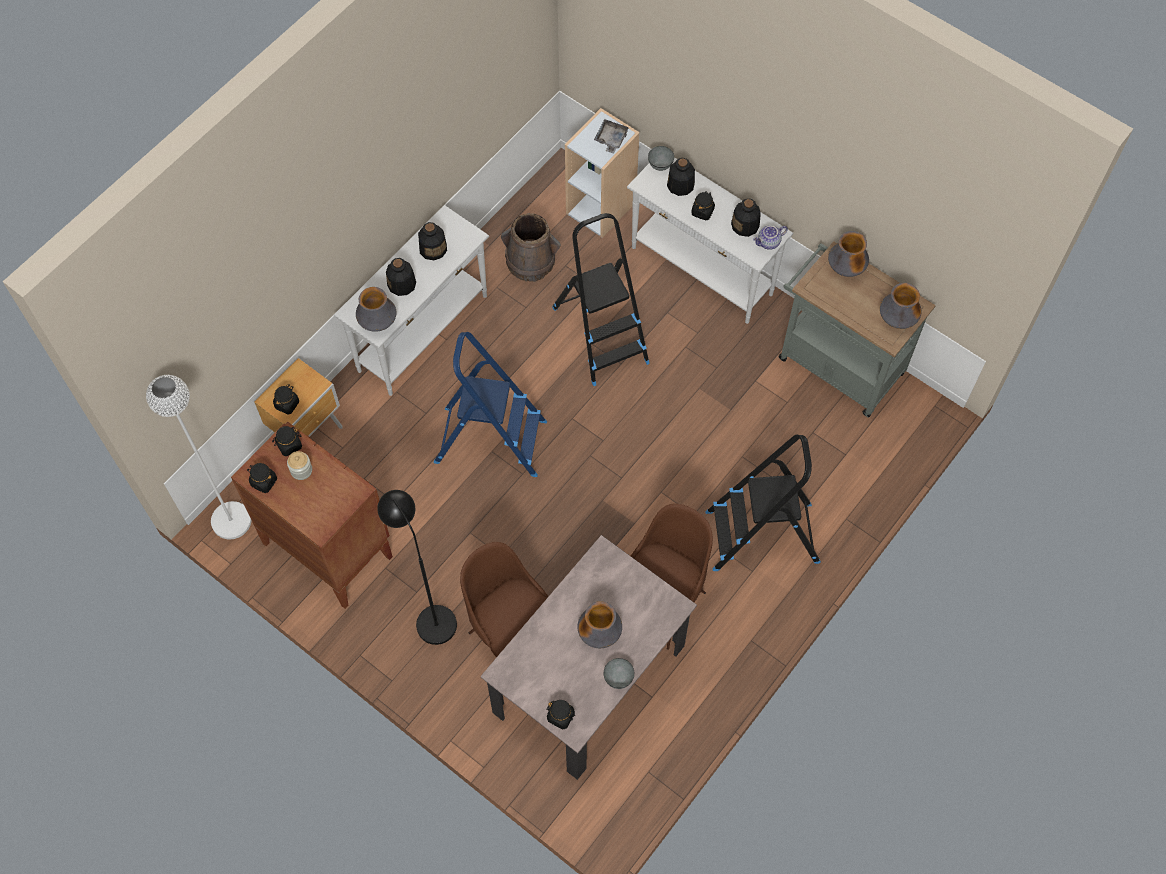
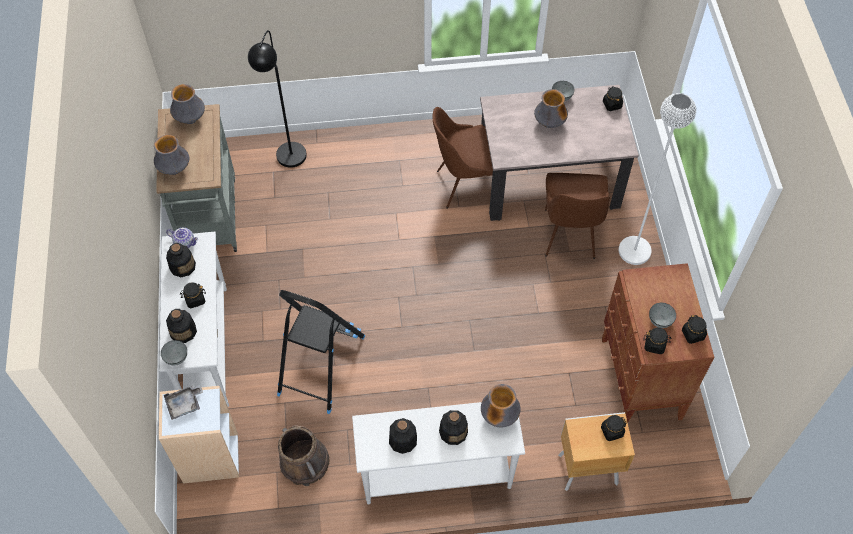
camera: 135 degrees left, 5 degrees down
white floor lamp [146,375,252,539] -> white floor lamp moved to [619,93,696,265]
jar [287,451,312,480] -> grey bowl [649,303,676,328]
black floor lamp [377,490,457,645] -> black floor lamp moved to [248,30,307,168]
blue step ladder [433,332,547,477] -> none
black step ladder [706,435,821,571] -> none

